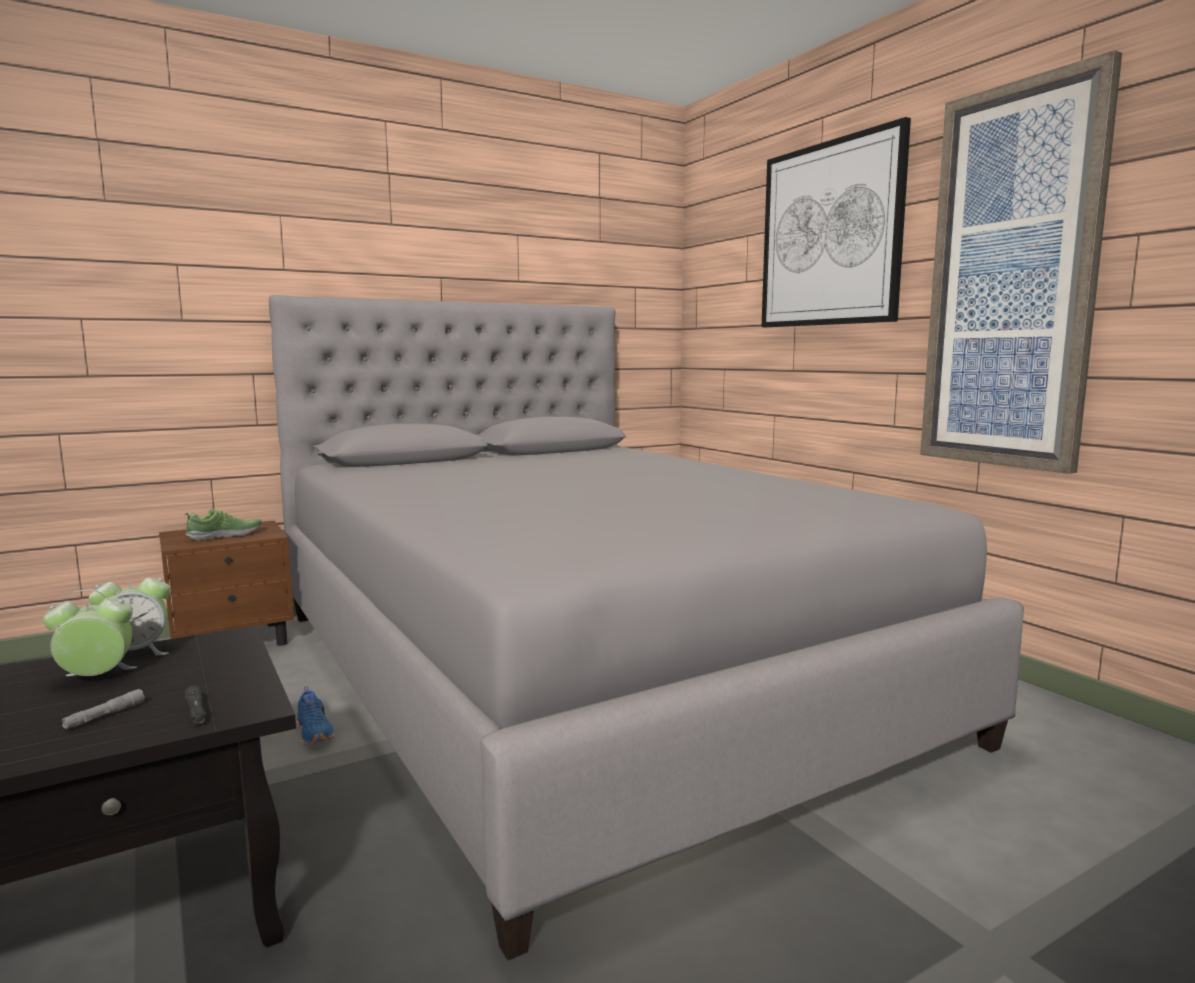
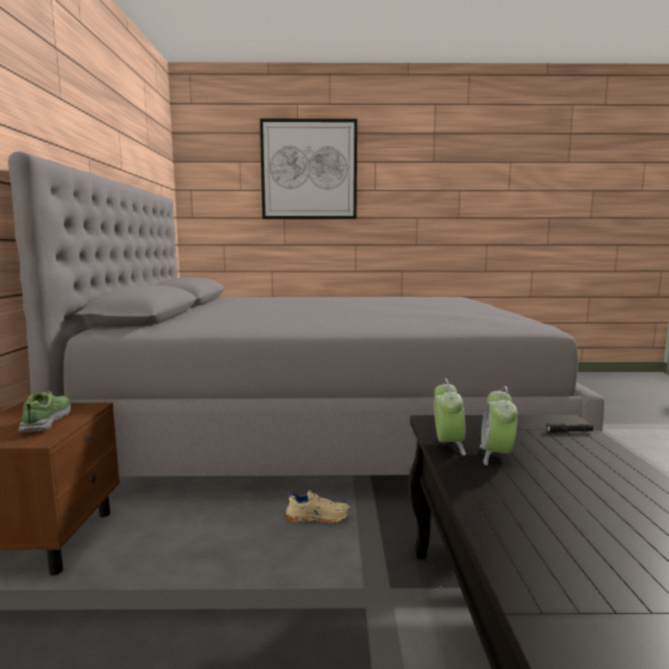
camera: 60 degrees left, 0 degrees up
grey flashlight [62,689,145,729] -> none
blue shoe [296,686,335,745] -> beige shoe [285,490,350,524]
picture [920,50,1122,474] -> none

